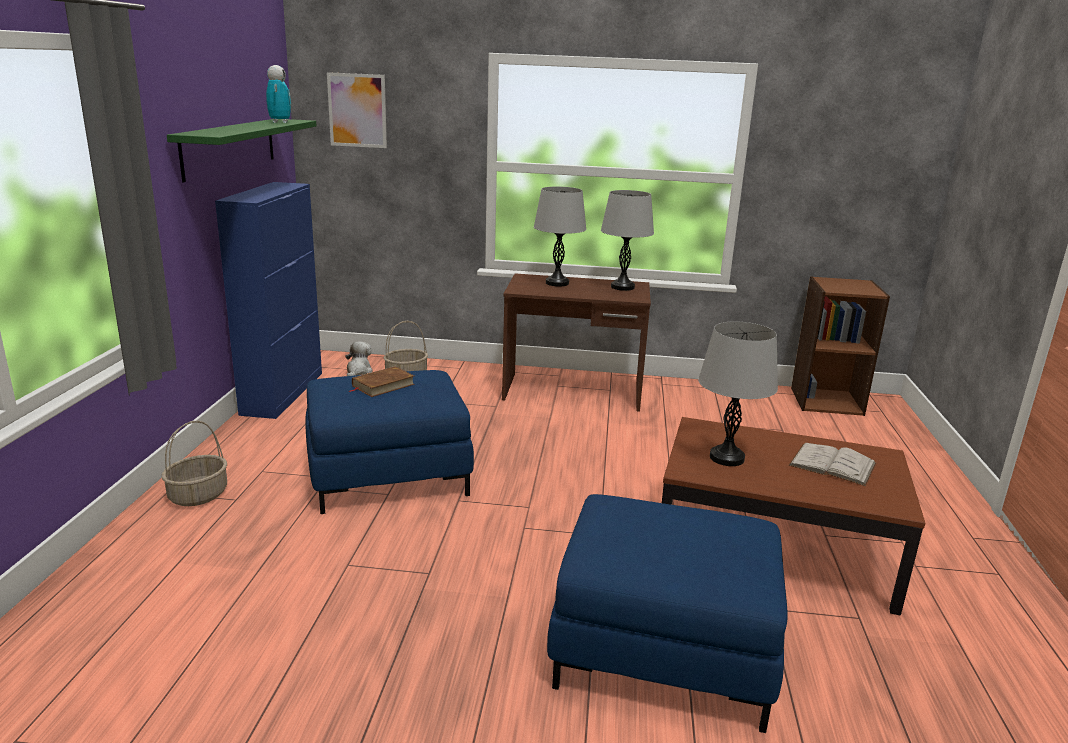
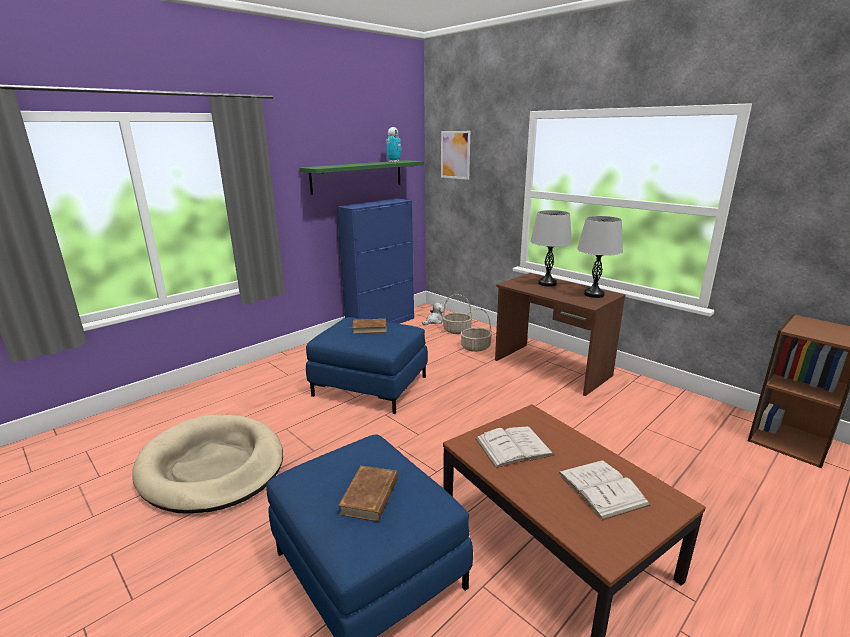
camera: 40 degrees right, 0 degrees up
basket [162,420,227,506] -> basket moved to [460,308,492,352]
grey table lamp [698,321,778,466] -> white book [475,426,554,468]
none -> beige dog bed [132,415,283,514]
none -> brown book [338,465,398,522]

